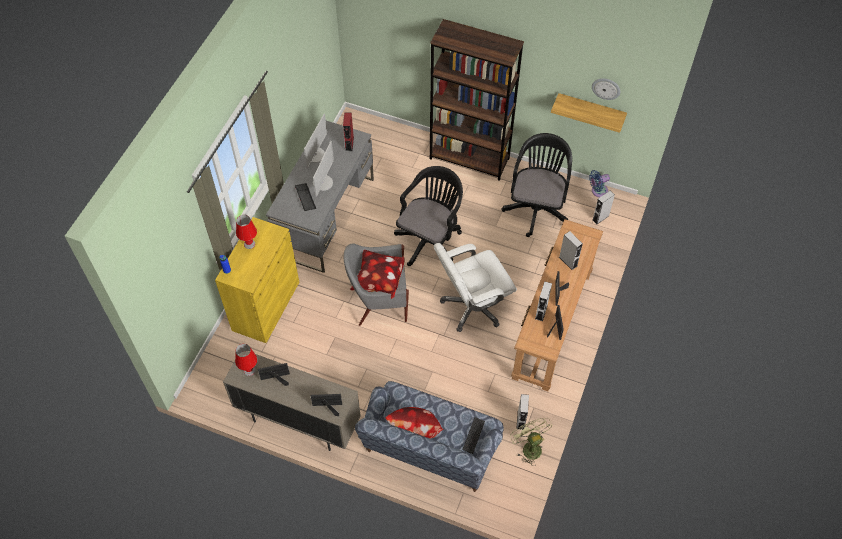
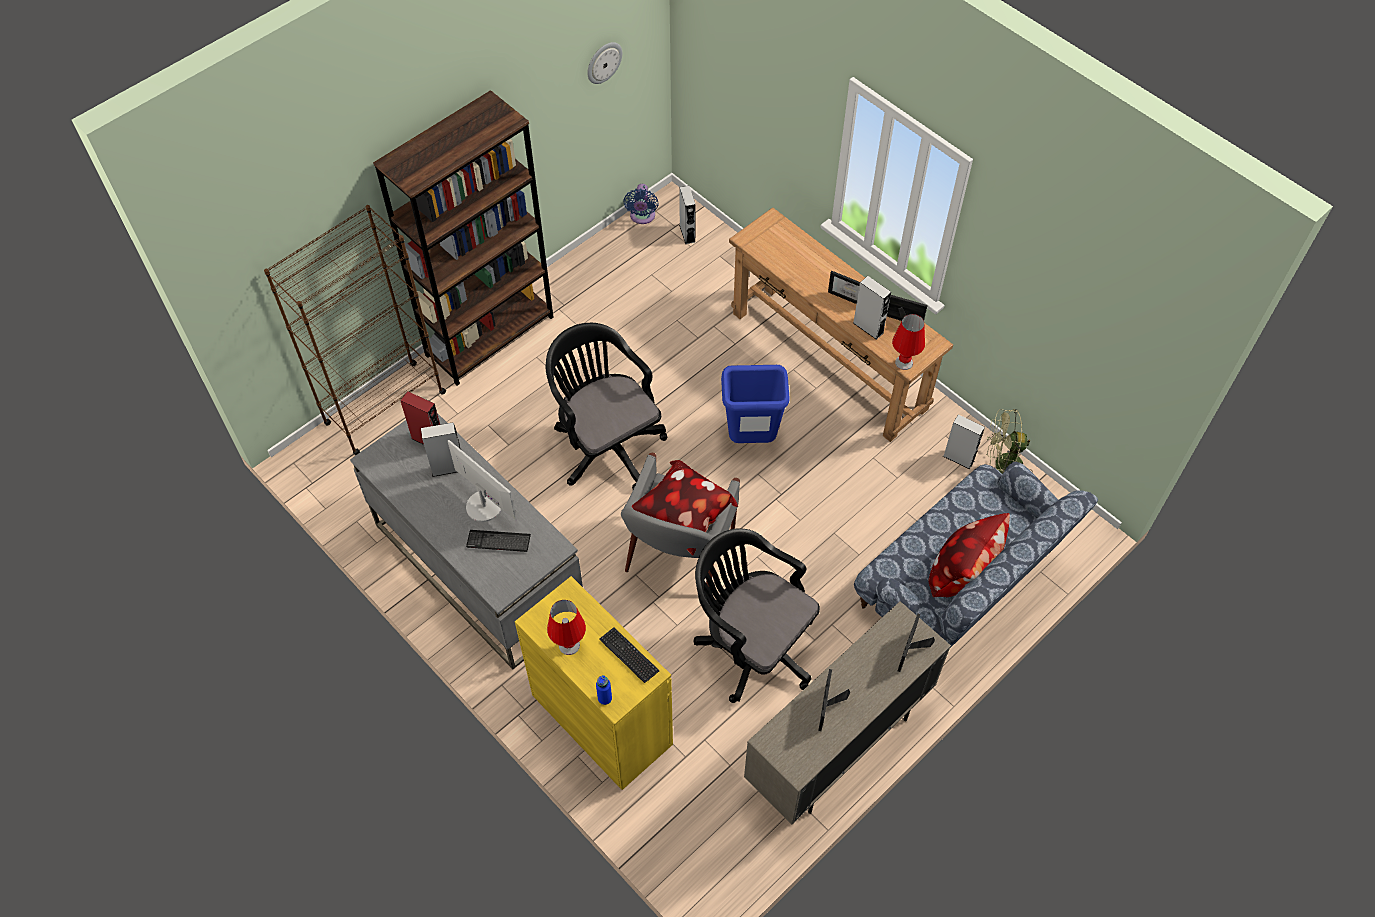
camera: 65 degrees left, 0 degrees up
red table lamp [235,344,257,376] -> red table lamp moved to [892,314,925,370]
monitor [304,114,327,168] -> none
white office chair [434,243,517,332] -> blue trash can [721,365,790,443]
keyboard [462,417,485,454] -> keyboard moved to [600,627,660,683]
black office chair [502,133,572,237] -> black office chair moved to [694,528,820,703]
shelf [551,93,627,133] -> none
grey speaker [559,231,583,270] -> grey speaker moved to [421,423,461,477]
none -> brown bookcase [264,205,446,456]

